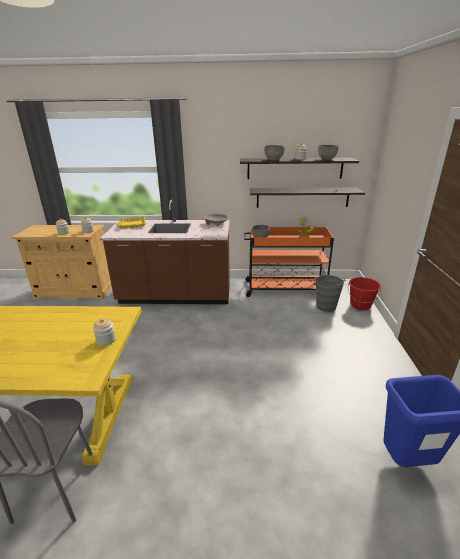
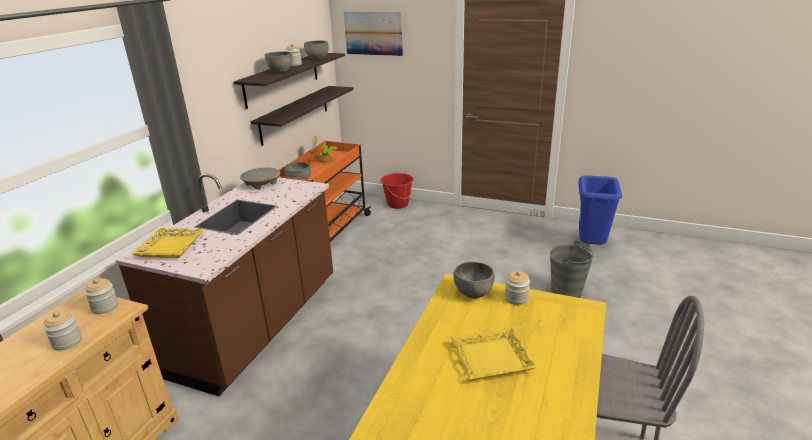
camera: 70 degrees left, 0 degrees up
grey bucket [315,275,346,312] -> grey bucket moved to [550,241,594,298]
none -> picture [344,12,403,56]
none -> yellow tray [451,327,537,380]
none -> grey bowl [453,262,495,298]

